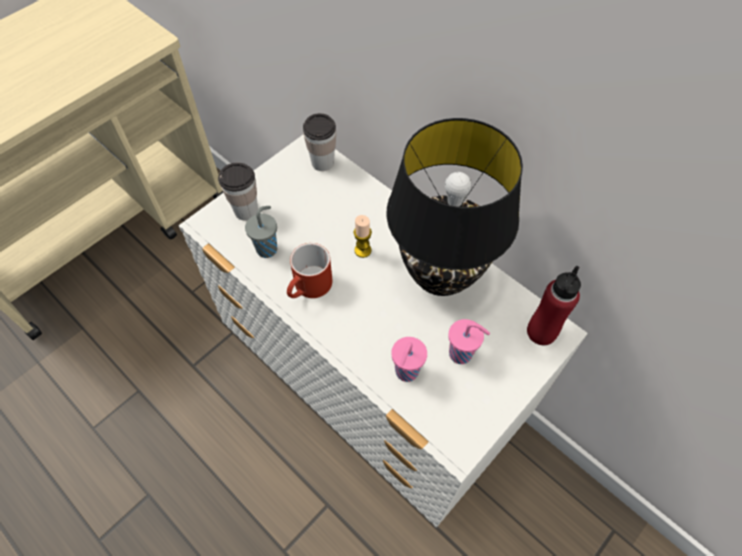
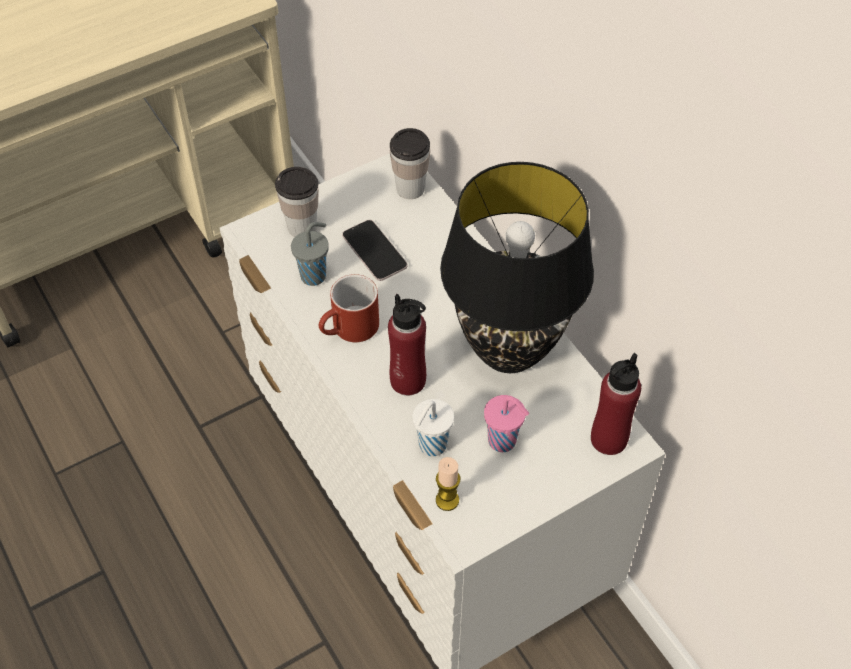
camera: 15 degrees right, 5 degrees down
candle [354,215,372,258] -> candle moved to [436,457,460,511]
pink cup [391,337,427,382] -> white cup [412,399,454,456]
none -> phone [342,220,407,281]
none -> red bottle [388,294,426,395]

